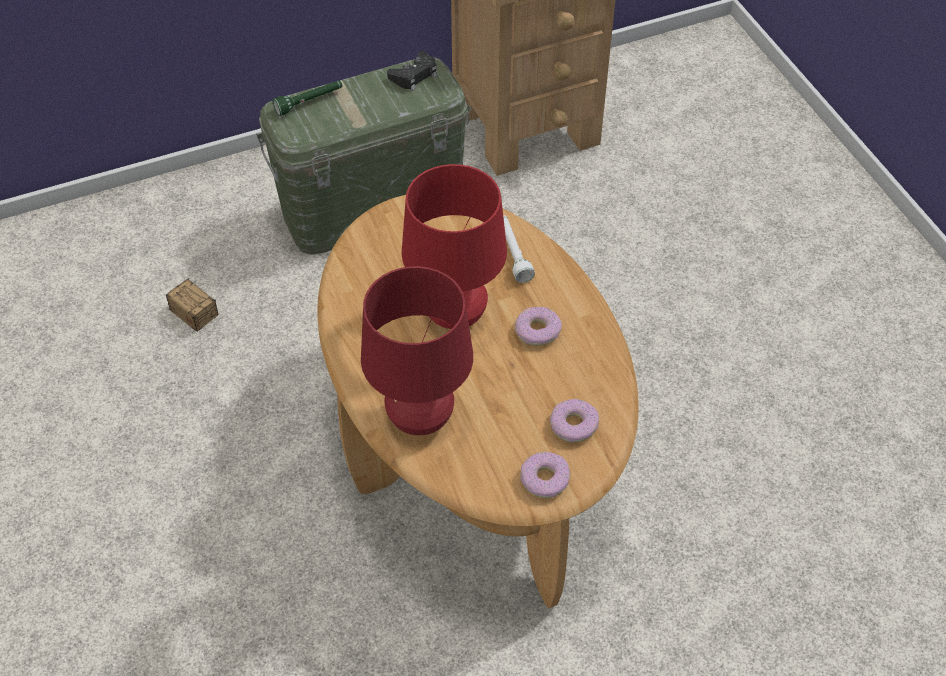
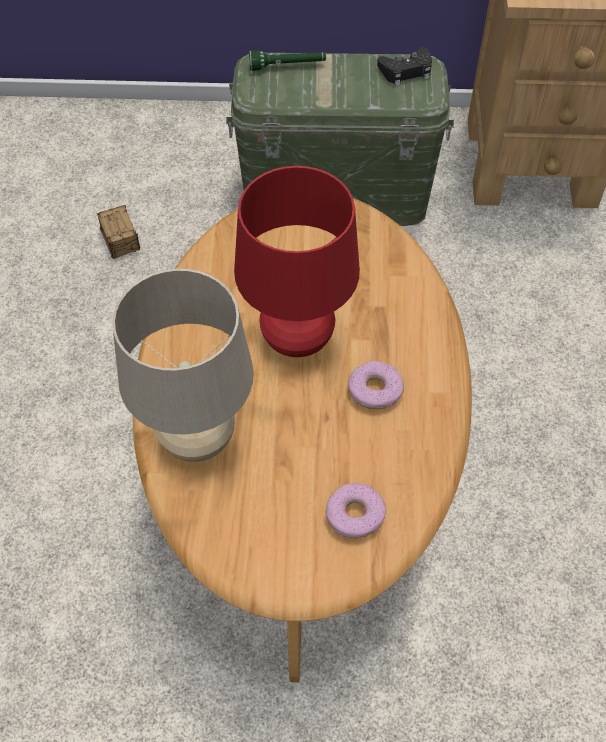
camera: 25 degrees right, 5 degrees up
red table lamp [361,266,473,435] -> beige table lamp [112,269,254,462]
white flashlight [503,215,535,283] -> none
donut [520,452,570,499] -> none

